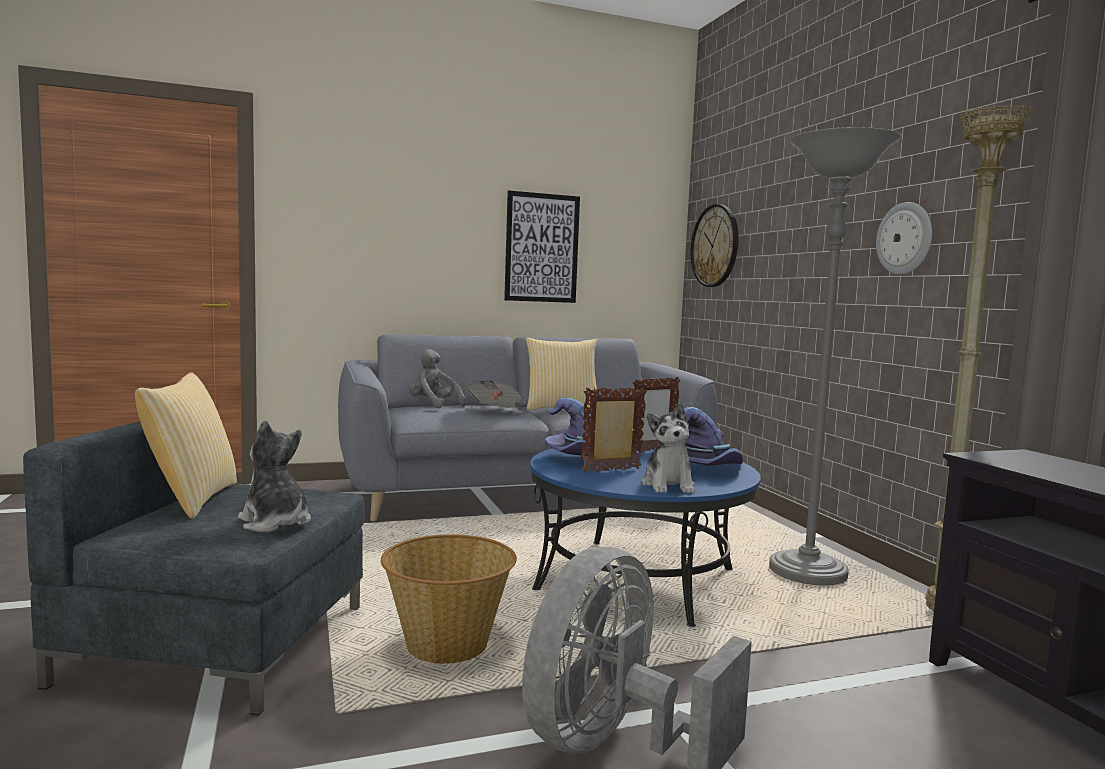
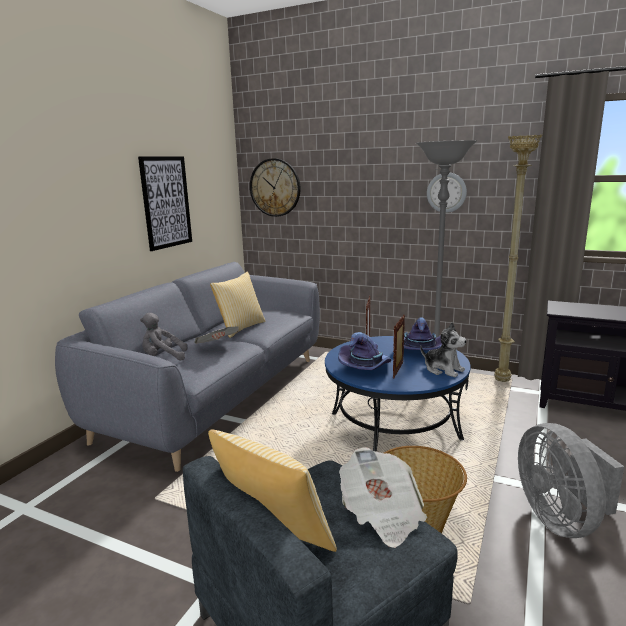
camera: 45 degrees left, 10 degrees up
plush toy [238,420,311,532] -> newspaper [339,447,427,548]

